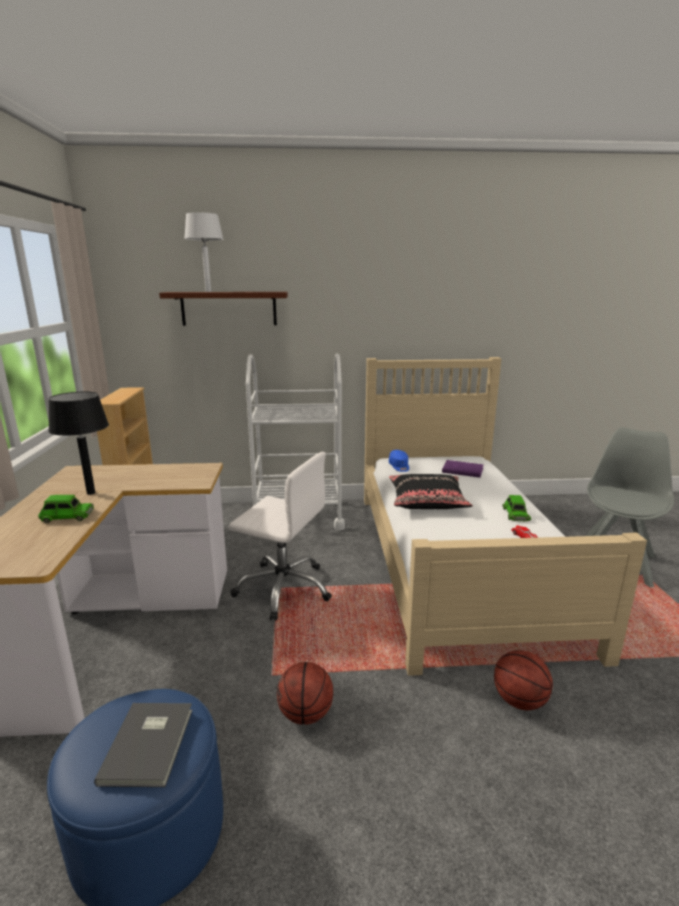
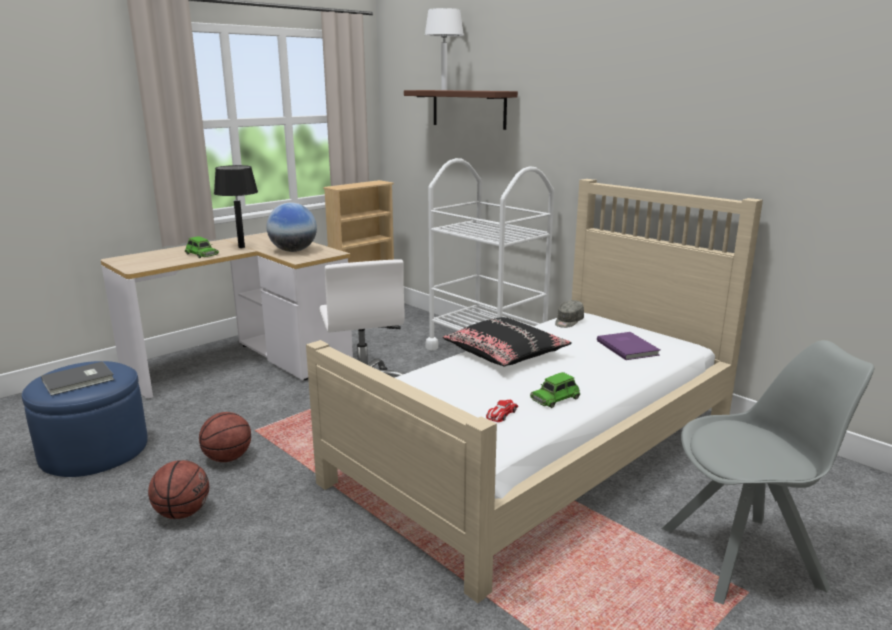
camera: 50 degrees right, 0 degrees up
blue cap [389,450,409,472] -> grey cap [555,300,584,328]
basketball [494,650,553,710] -> basketball moved to [148,460,209,519]
none -> globe [267,203,317,252]

